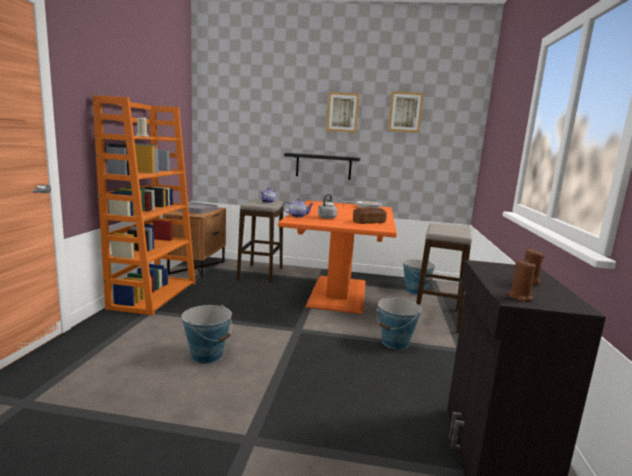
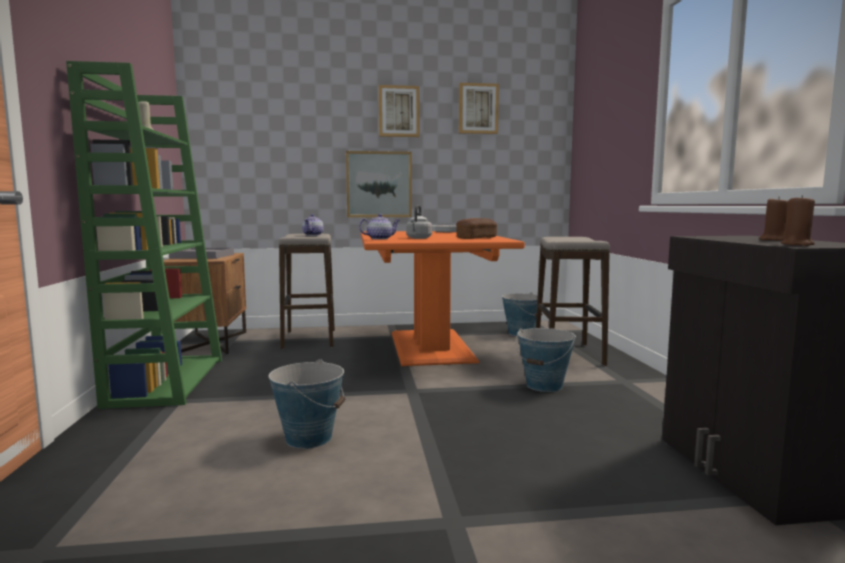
camera: 15 degrees left, 5 degrees down
orange bookcase [92,95,195,315] -> green bookcase [66,61,222,409]
black shelf [284,153,361,180] -> picture [346,151,412,217]

